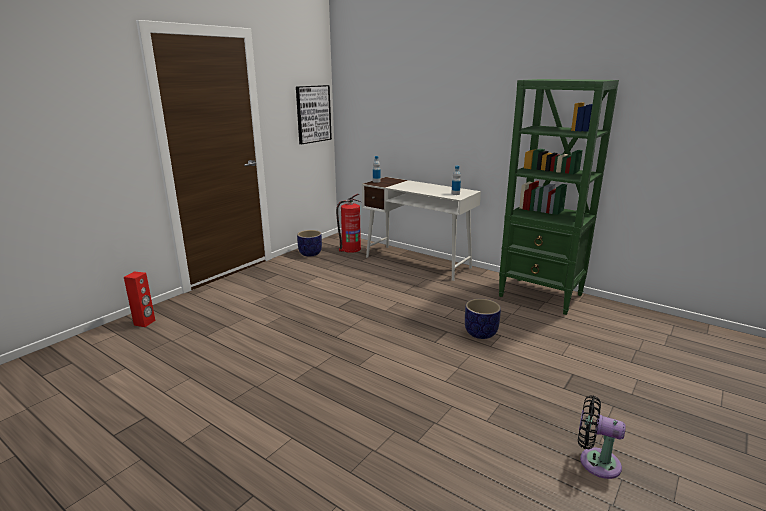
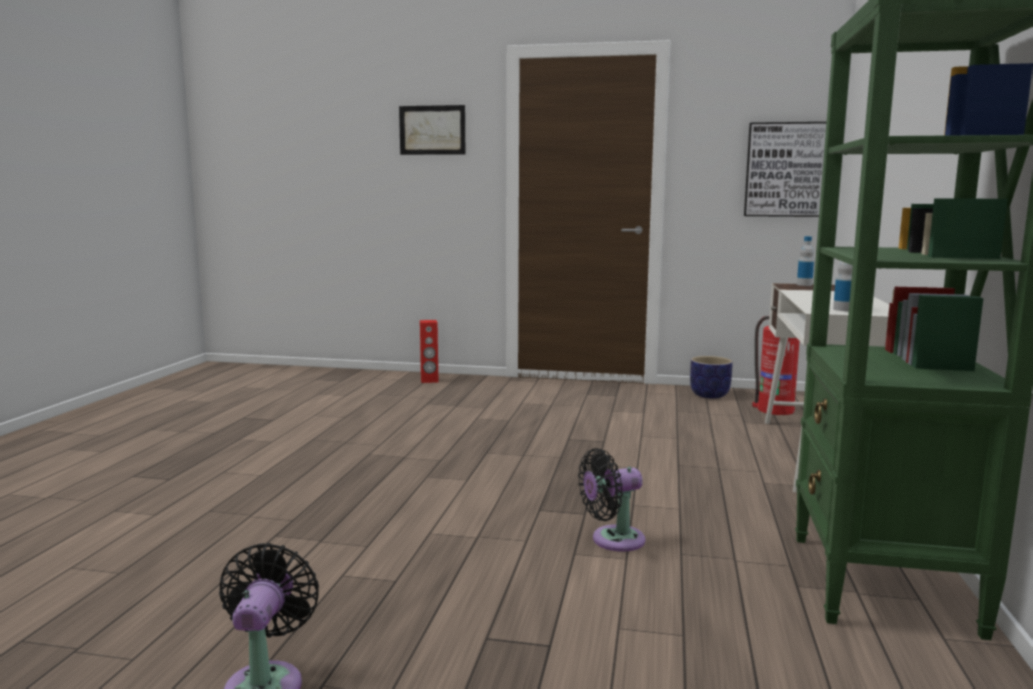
camera: 65 degrees right, 10 degrees down
planter [465,299,501,339] -> black fan [578,448,645,551]
none -> picture [399,105,465,155]

